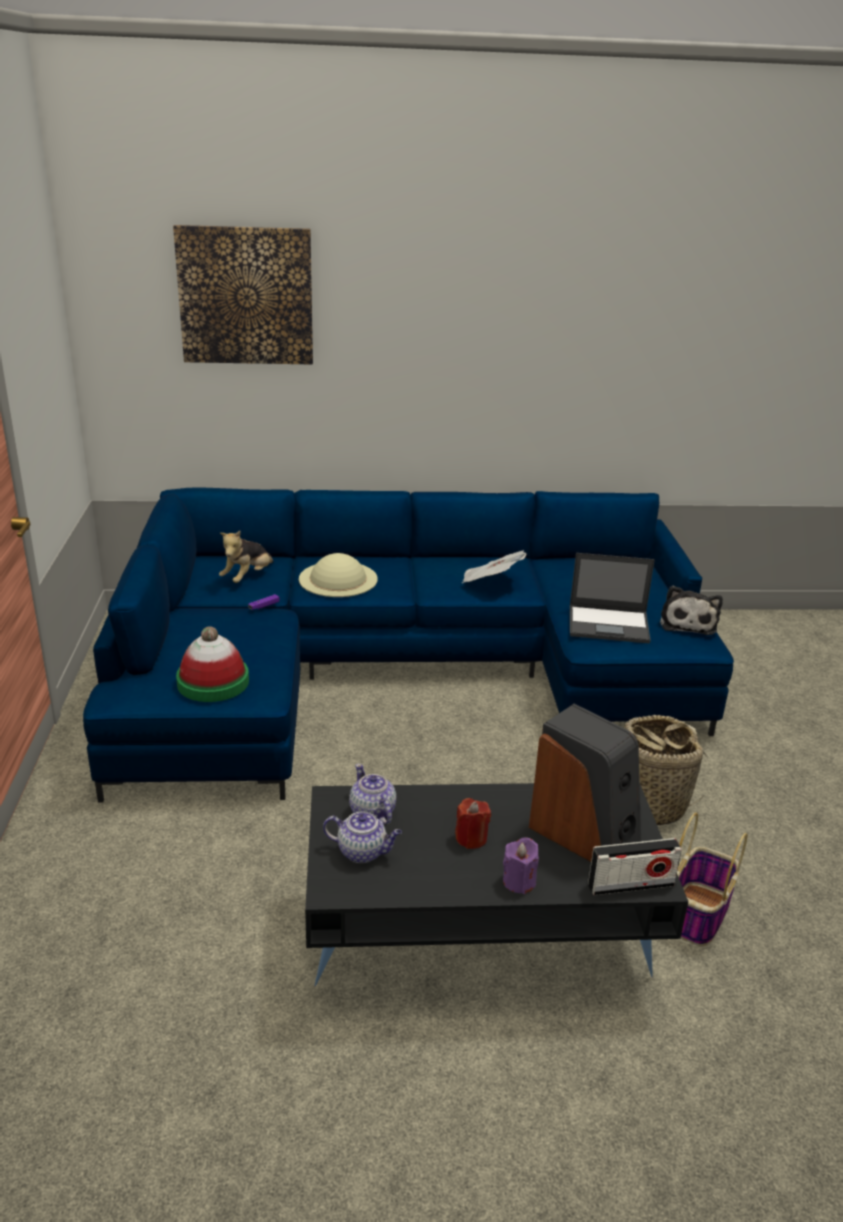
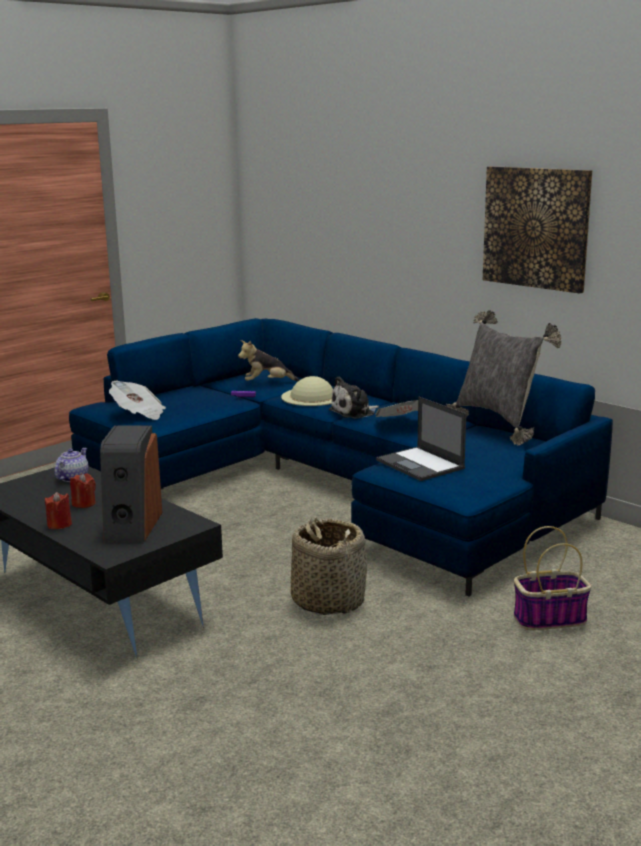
camera: 50 degrees right, 10 degrees down
picture [173,225,313,365] -> picture moved to [483,166,592,294]
hat [176,626,249,702] -> newspaper [109,381,166,420]
teapot [323,812,402,863] -> none
purple candle [503,837,539,894] -> red candle [45,492,72,529]
radio [588,838,682,895] -> none
plush toy [660,586,723,635] -> plush toy moved to [329,376,379,419]
basket [677,813,747,946] -> basket moved to [514,526,591,630]
none -> pillow [446,311,562,445]

